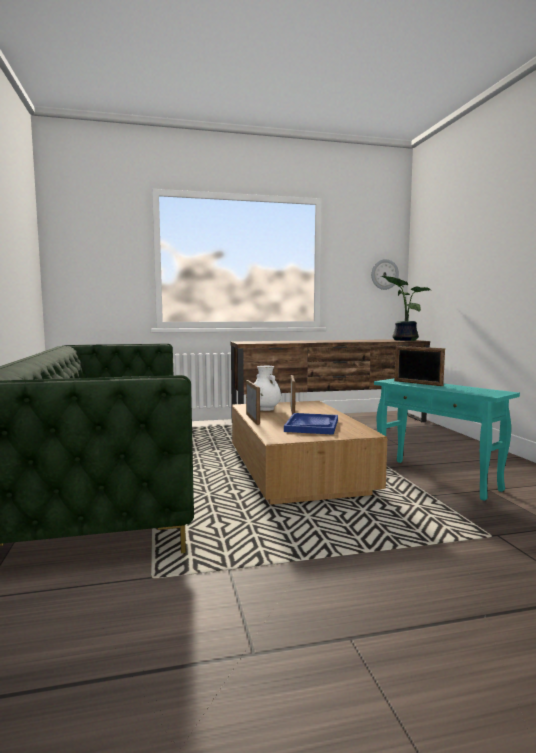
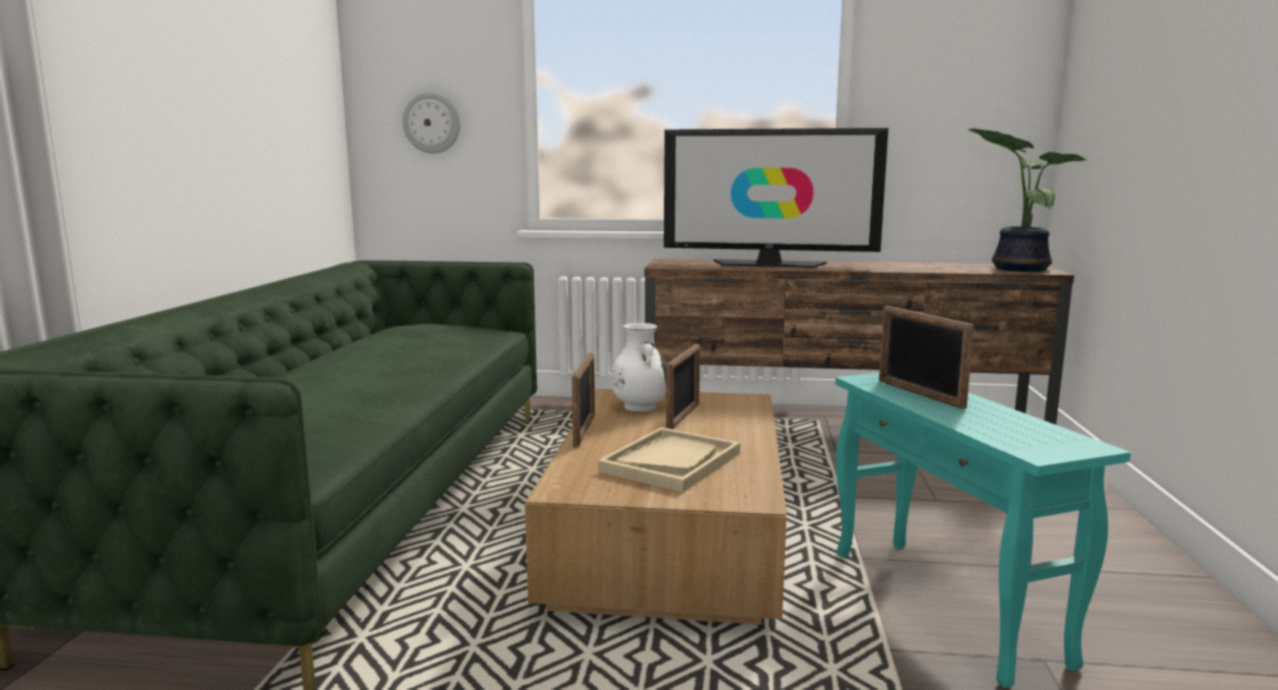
camera: 20 degrees right, 5 degrees up
blue tray [284,413,338,435] -> beige tray [598,427,740,492]
wall clock [371,259,399,290] -> wall clock moved to [403,92,460,154]
none -> television [664,128,888,268]

